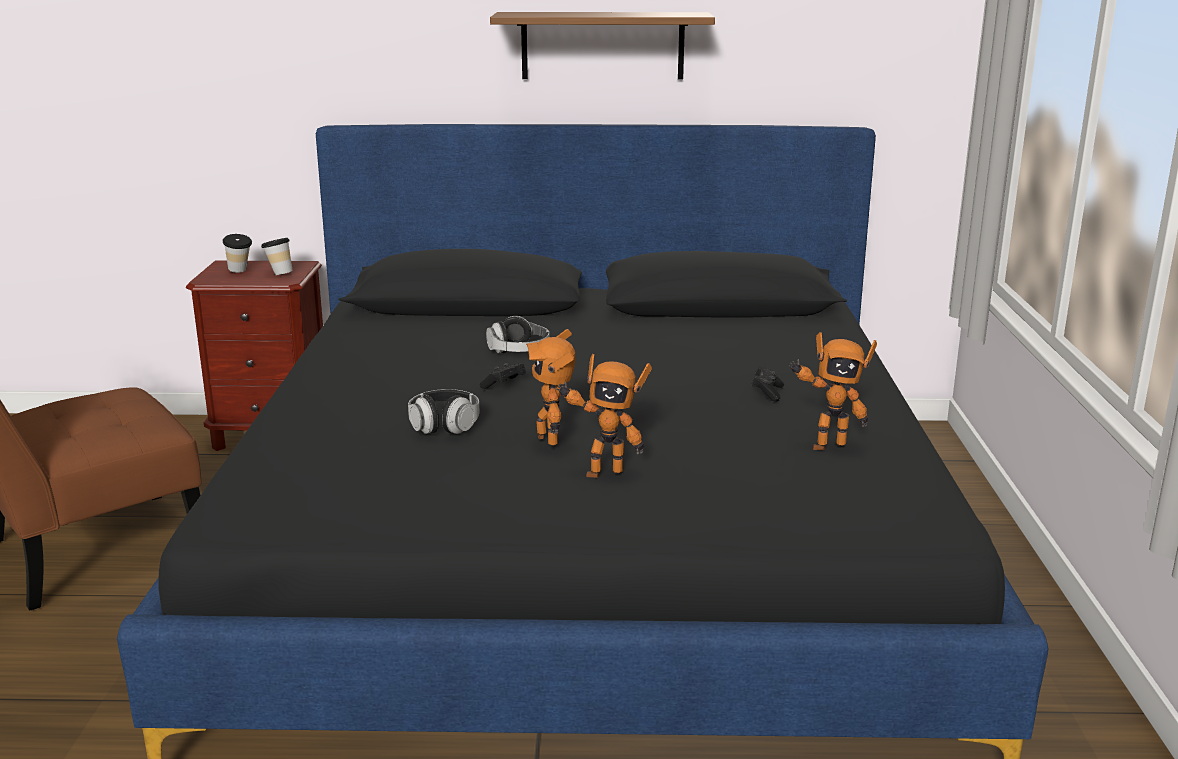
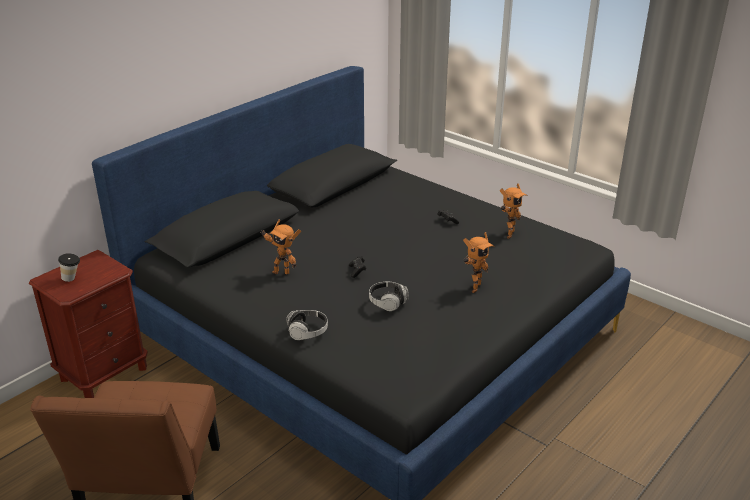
camera: 50 degrees left, 10 degrees up
cup [261,238,293,275] -> none
headphones [486,316,549,353] -> headphones moved to [286,310,328,340]
shelf [490,12,715,80] -> none
toy robot [526,329,576,446] -> toy robot moved to [260,219,301,275]

